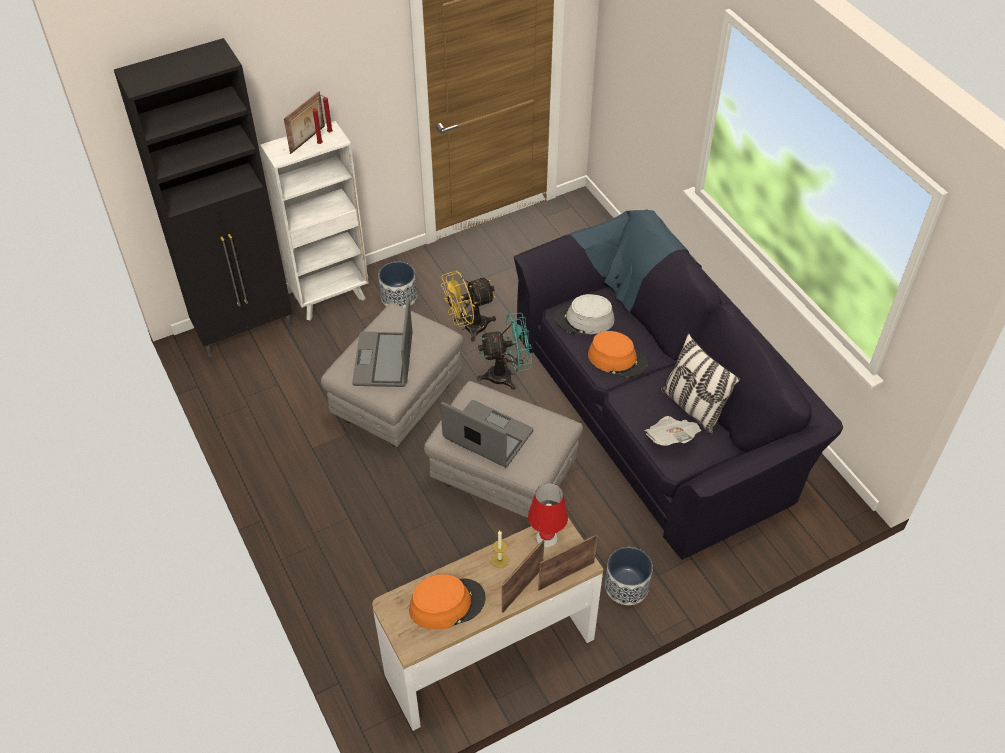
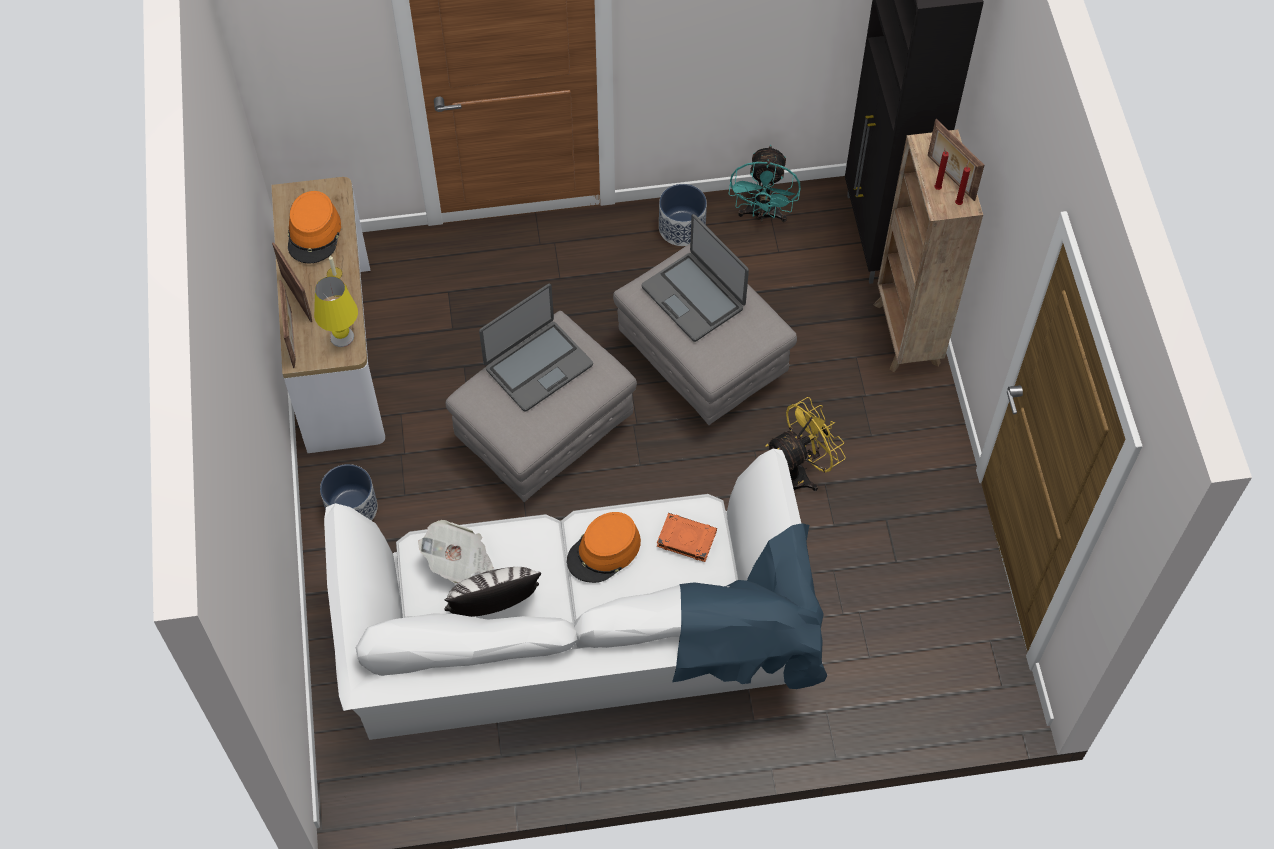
camera: 110 degrees right, 10 degrees up
white bookcase [260,121,368,321] -> brown bookcase [874,130,983,372]
laptop [352,298,413,387] -> laptop turned 150 degrees counterclockwise [642,214,749,342]
planter [378,262,417,308] -> planter moved to [659,184,707,246]
yellow fan [441,270,496,342] -> yellow fan turned 60 degrees clockwise [765,397,846,491]
turquoise fan [477,313,532,390] -> turquoise fan moved to [729,145,801,222]
black sofa [514,209,843,560] -> white sofa [324,449,827,740]
red table lamp [528,483,568,548] -> yellow table lamp [314,276,358,347]
grey hat [554,294,614,334] -> orange book [657,513,717,562]

